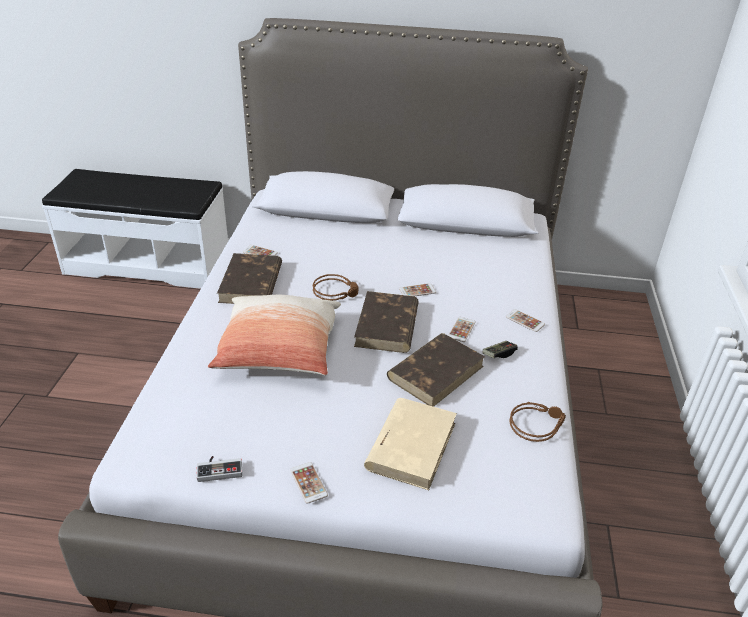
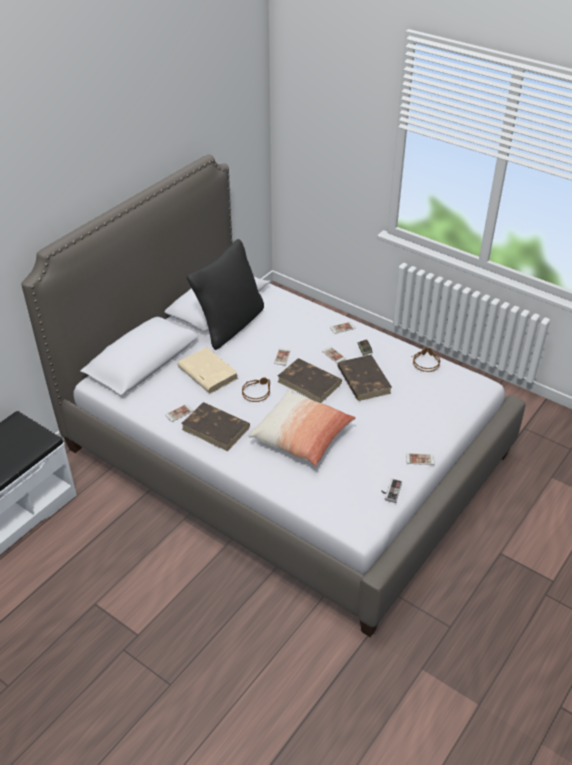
camera: 60 degrees left, 5 degrees up
beige book [364,398,457,490] -> beige book moved to [177,347,238,393]
none -> black pillow [187,239,264,350]

